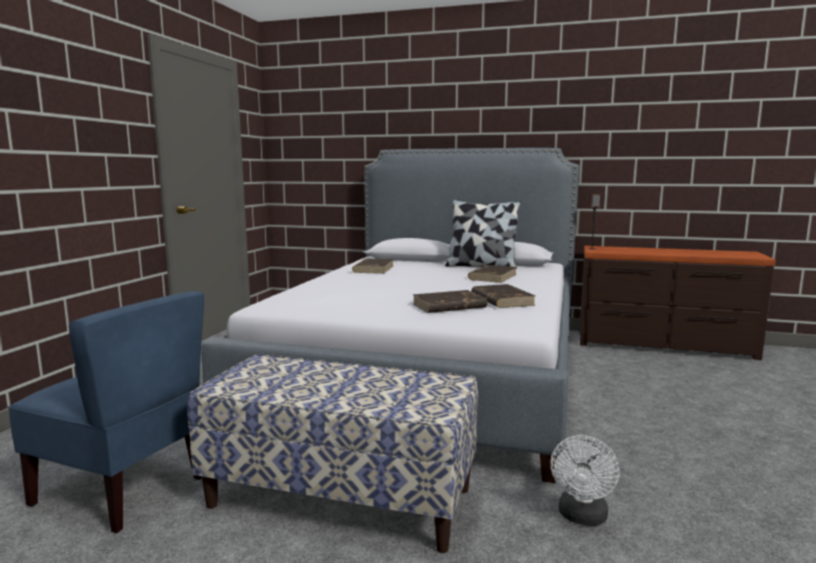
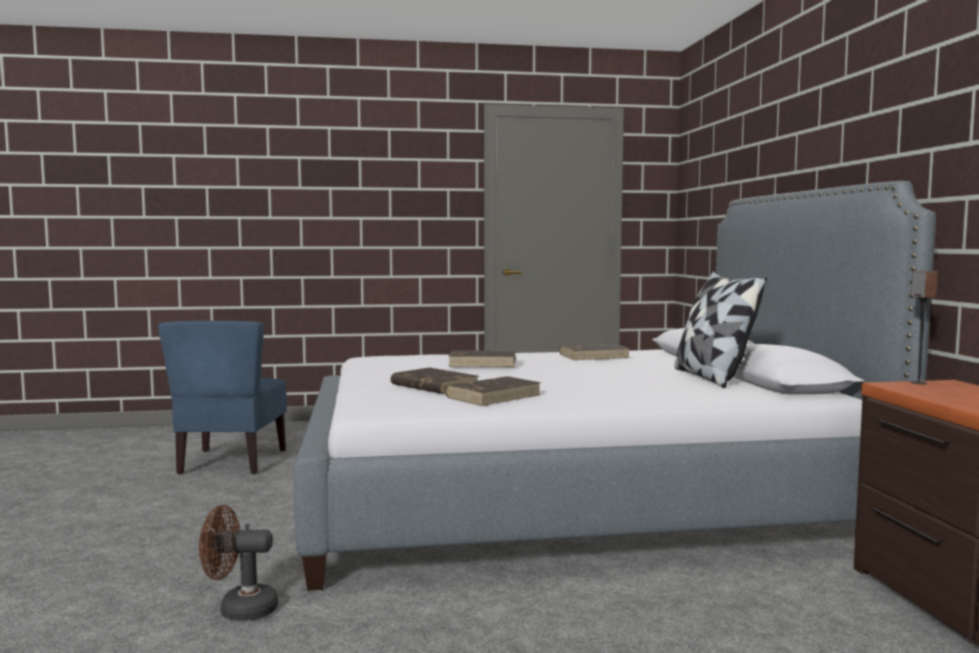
camera: 65 degrees right, 5 degrees down
bench [187,354,478,553] -> none
brown book [468,265,517,283] -> brown book moved to [449,350,515,367]
white fan [550,435,620,526] -> brown fan [199,505,278,621]

